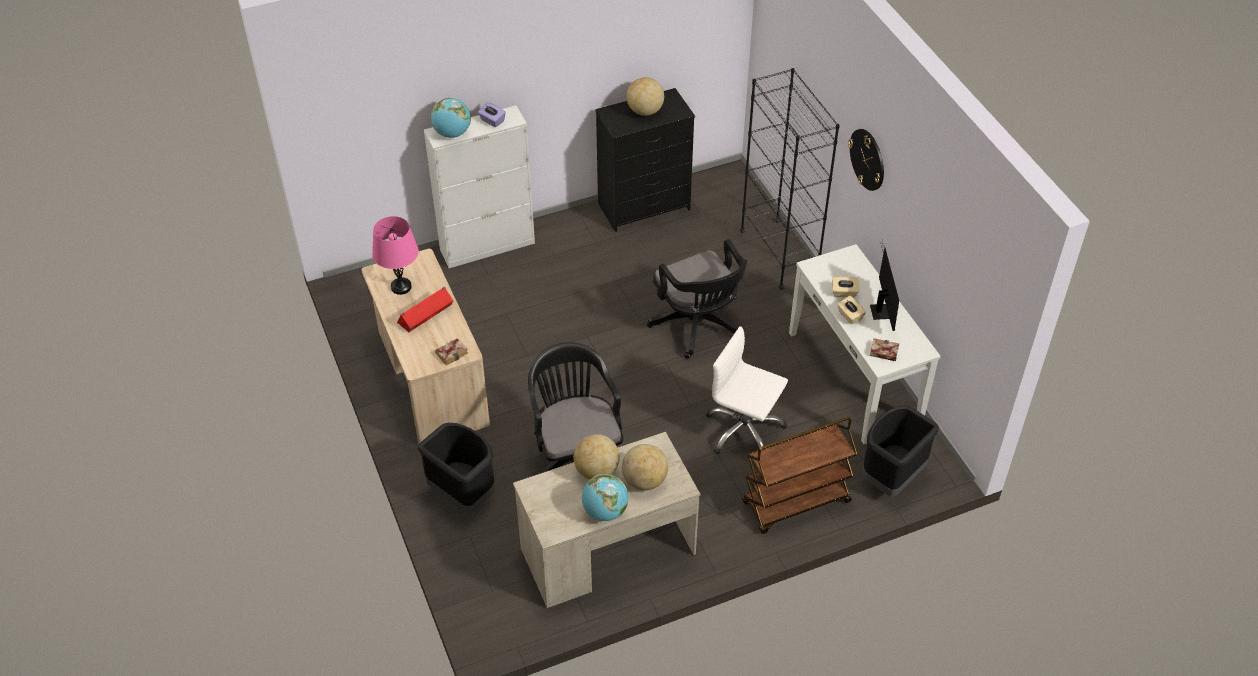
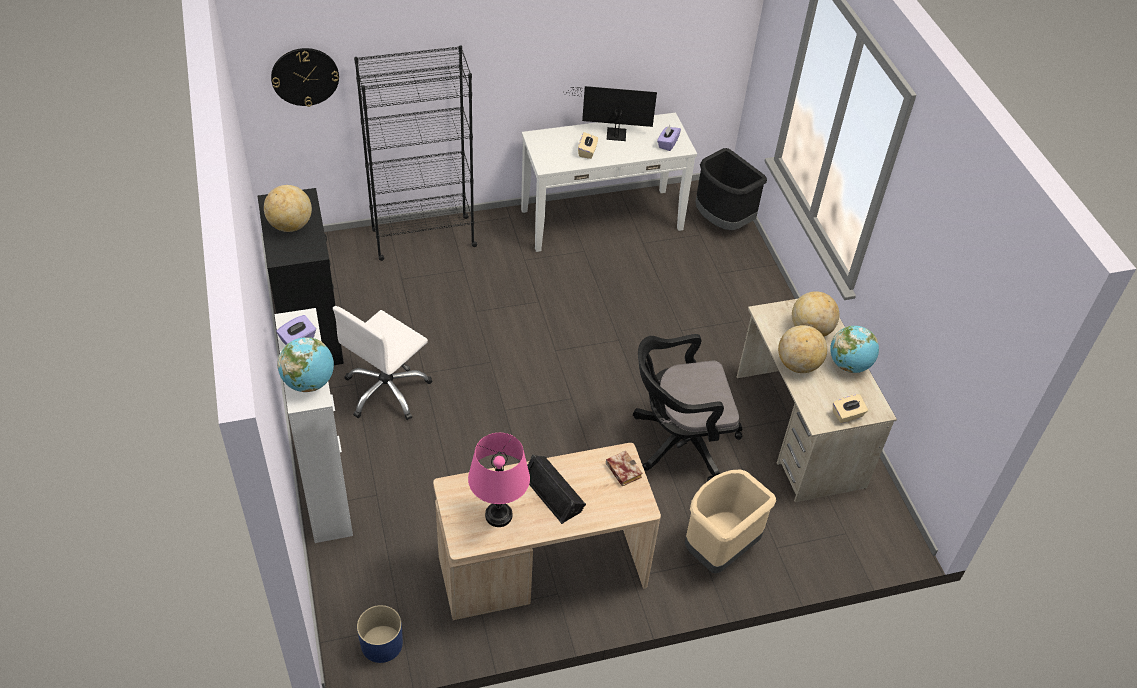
camera: 85 degrees left, 0 degrees up
red speaker [397,286,453,332] -> black speaker [527,455,586,524]
black trash can [418,423,495,513] -> beige trash can [685,470,776,573]
black office chair [647,239,747,359] -> none
white office chair [706,326,788,454] -> white office chair moved to [333,306,432,420]
brown cart [742,417,857,534] -> none
beige tissue box [837,296,866,324] -> beige tissue box moved to [833,394,868,423]
wall clock [848,129,884,191] -> wall clock moved to [271,48,339,107]
book [870,338,899,361] -> purple tissue box [657,125,681,151]
none -> blue planter [357,605,403,663]

